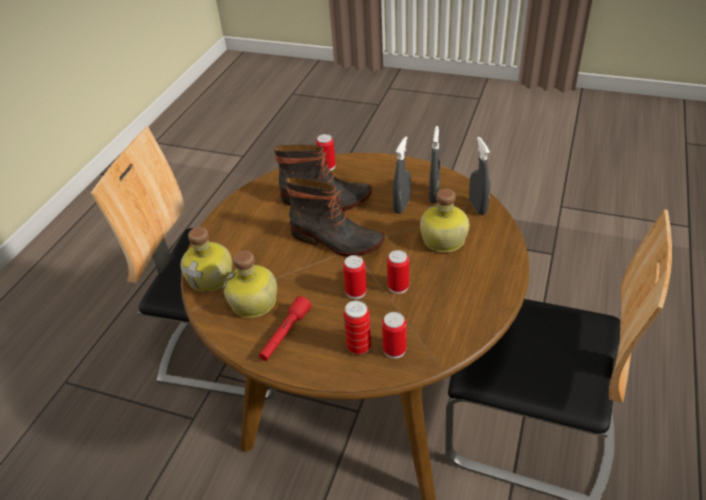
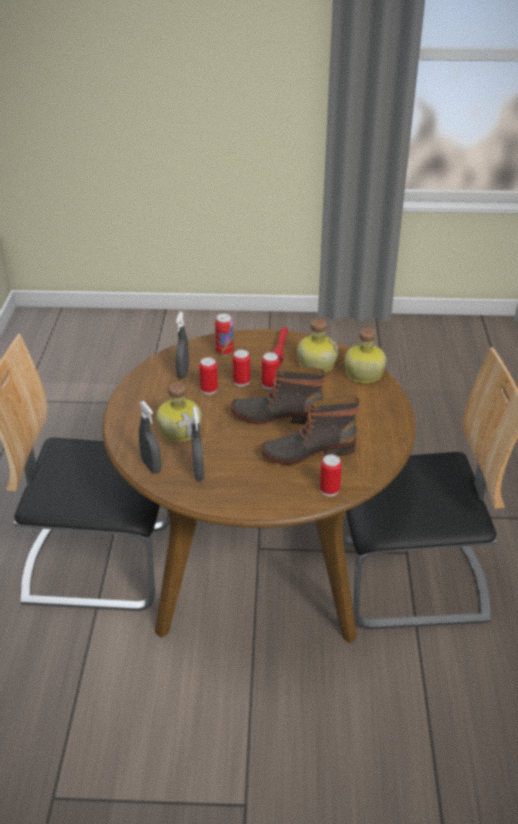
camera: 160 degrees right, 5 degrees down
can [382,312,407,358] -> can moved to [262,352,279,389]
grey spray bottle [393,136,411,214] -> grey spray bottle moved to [176,312,189,379]

